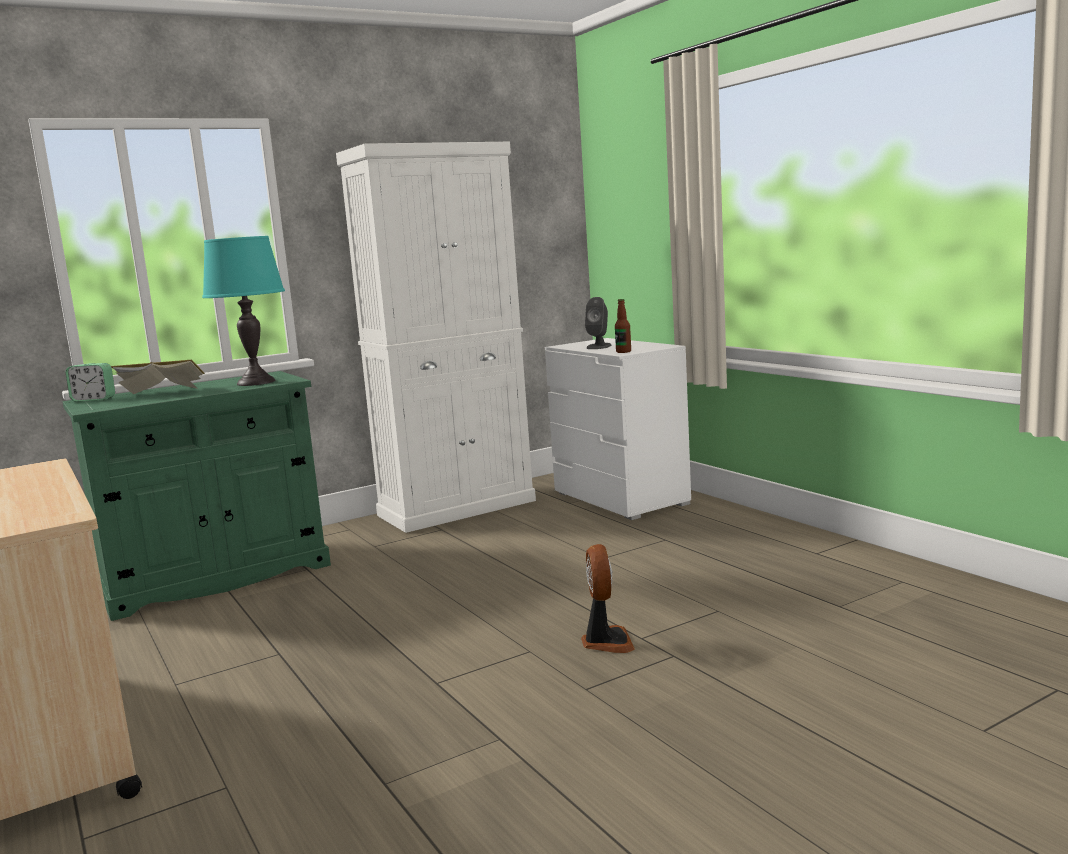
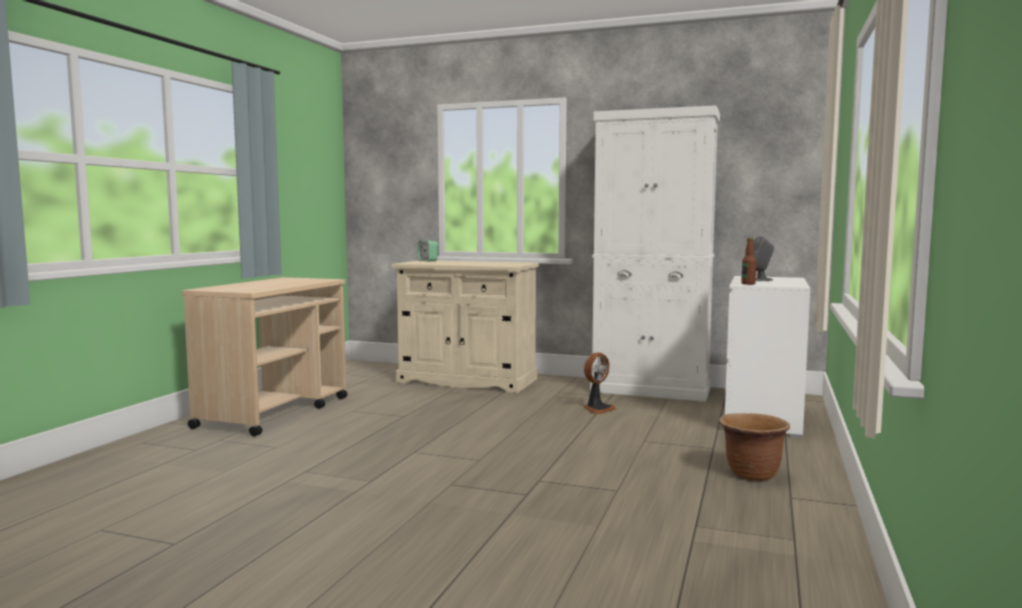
camera: 50 degrees right, 5 degrees down
green cabinet [63,371,331,621] -> beige cabinet [392,260,539,393]
book [111,360,205,394] -> none
turquoise table lamp [202,236,285,386] -> none
fan [581,544,635,653] -> fan moved to [584,352,617,414]
none -> brown planter [719,413,790,481]

